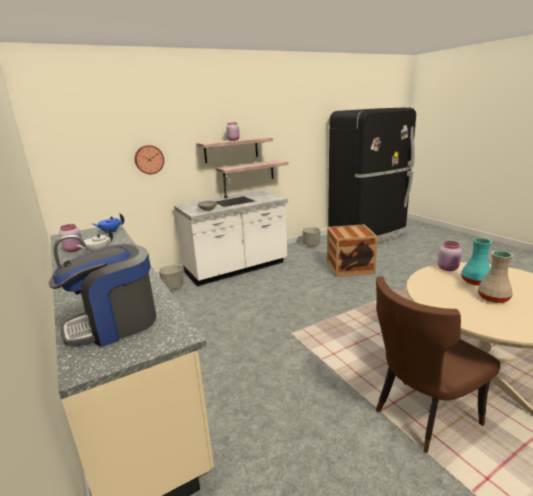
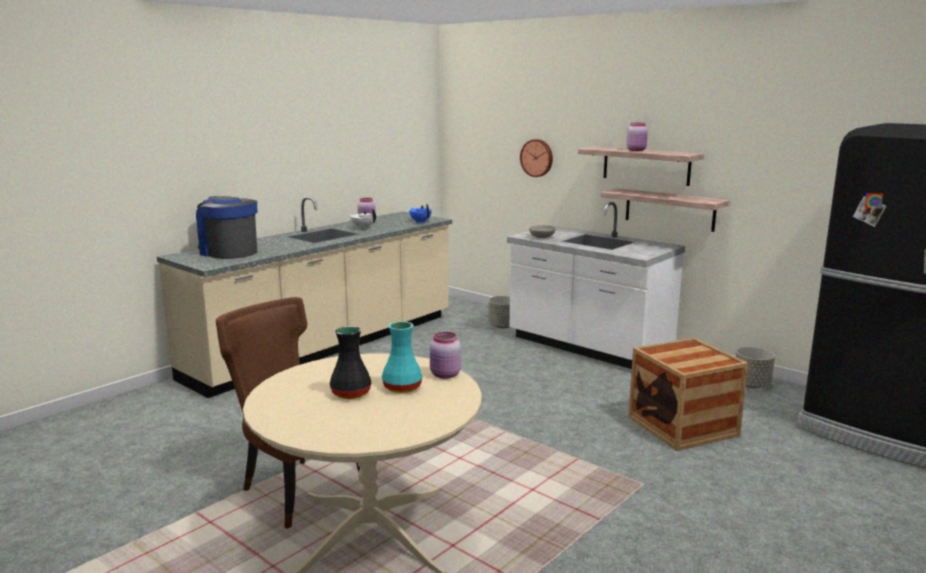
camera: 70 degrees right, 5 degrees down
beige vase [478,251,513,303] -> black vase [330,326,372,399]

